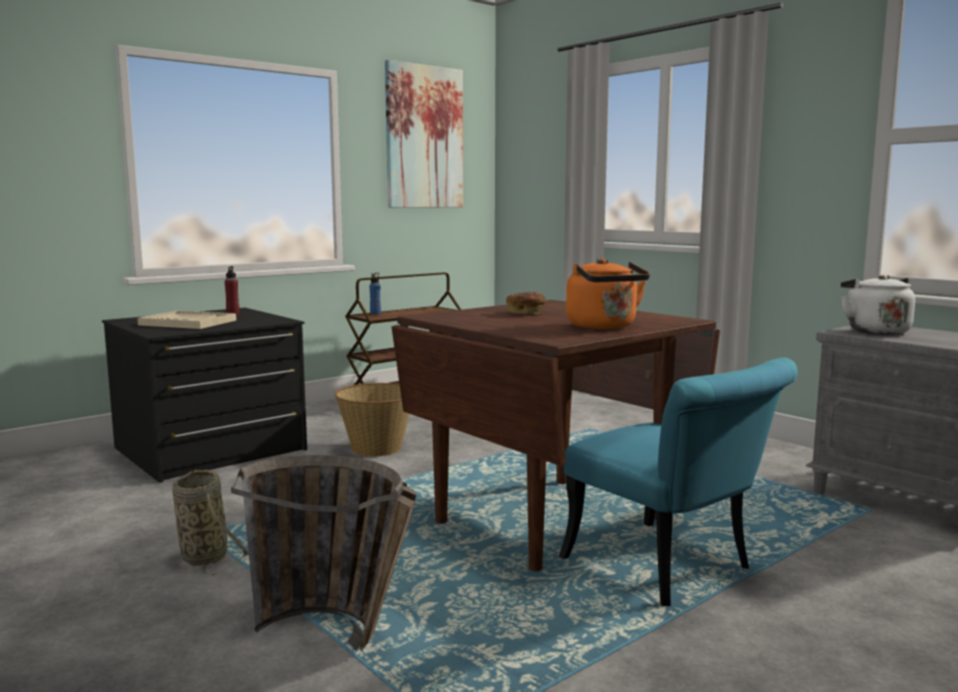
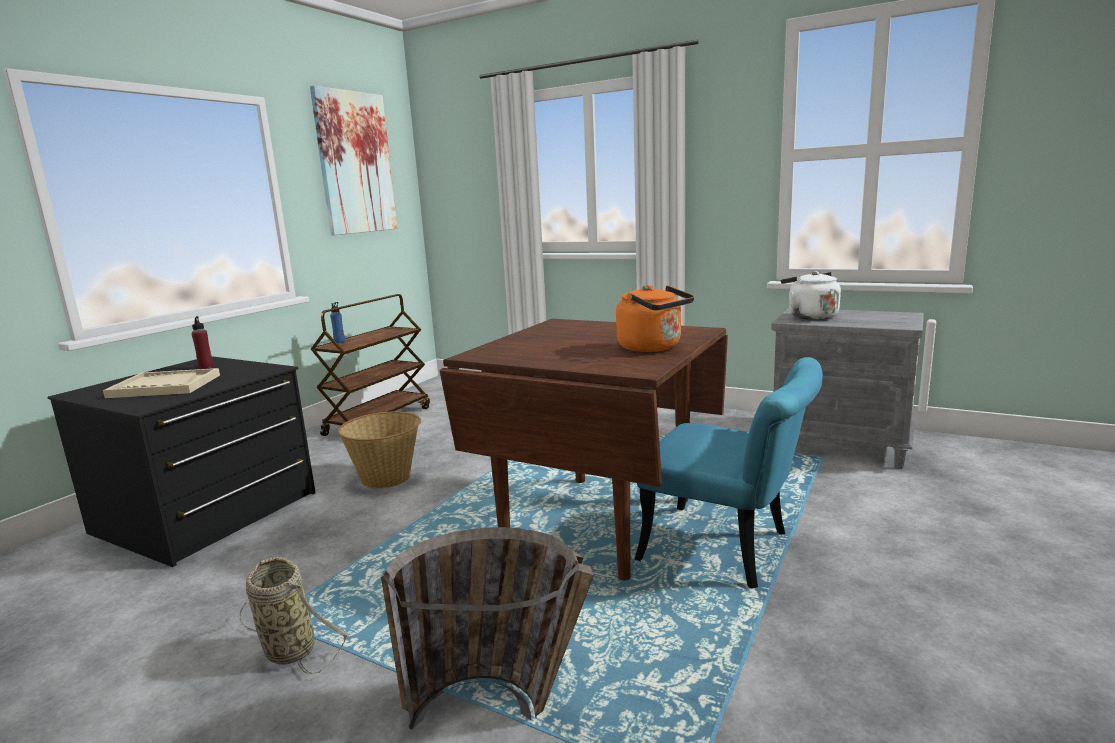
camera: 20 degrees left, 5 degrees up
bread [506,292,546,314] -> none

